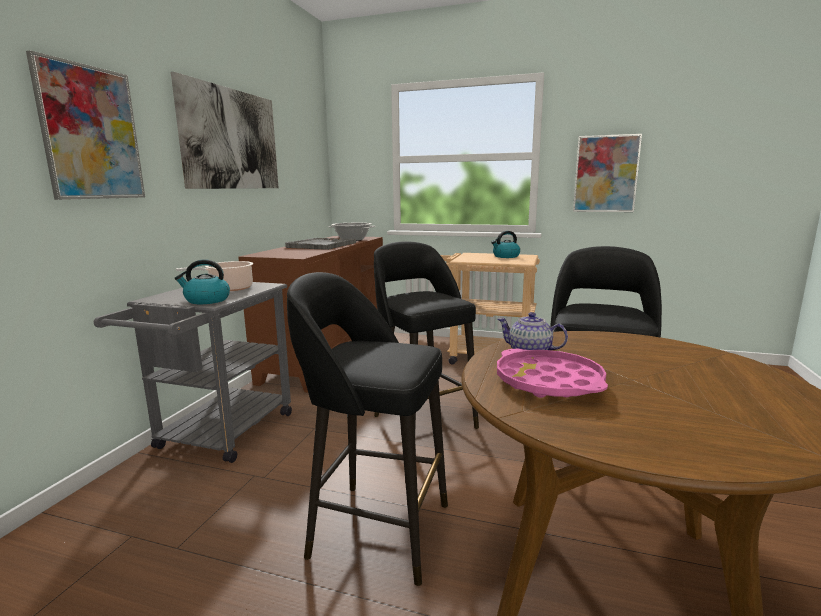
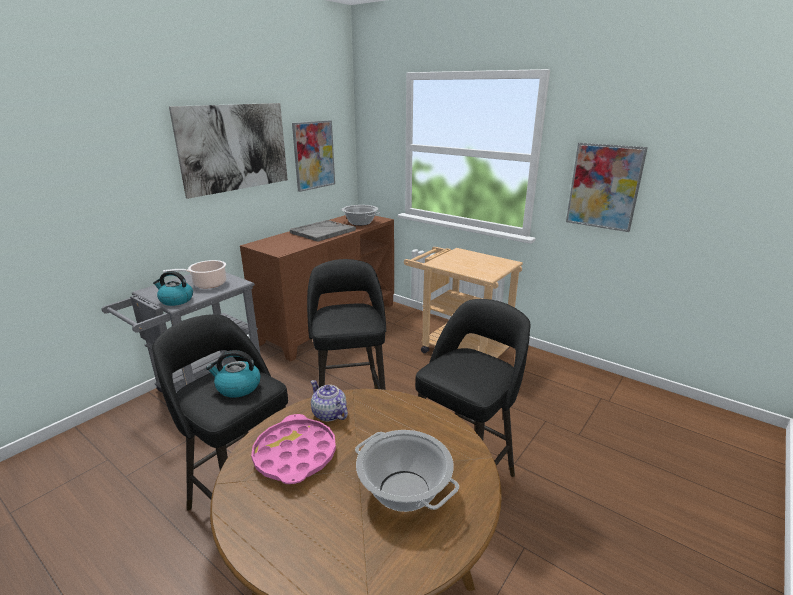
camera: 20 degrees right, 10 degrees up
picture [26,50,145,200] -> picture moved to [292,120,335,192]
kettle [491,231,520,258] -> kettle moved to [206,350,261,398]
none -> cooking pot [355,430,459,512]

